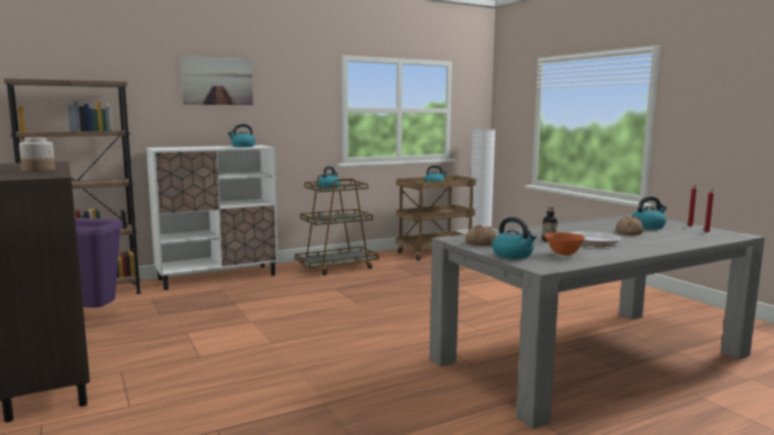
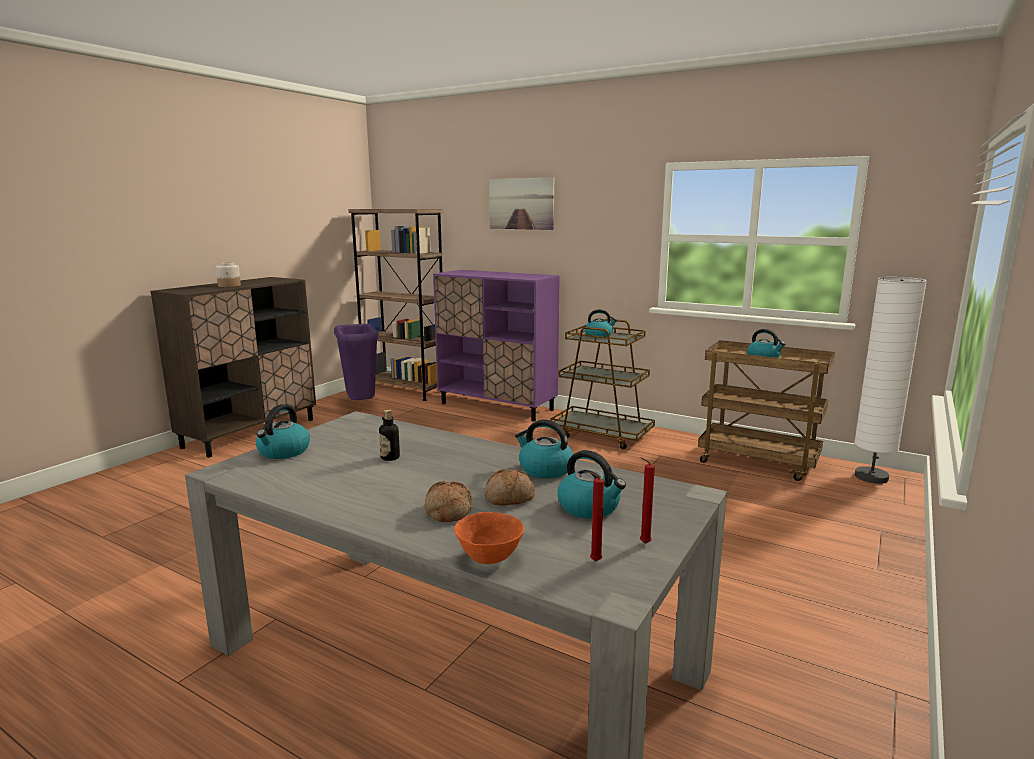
camera: 60 degrees right, 5 degrees up
white cabinet [146,145,278,290] -> purple cabinet [433,270,560,422]
kettle [228,124,255,147] -> kettle moved to [515,419,573,478]
bread [465,225,497,245] -> bread moved to [425,481,472,522]
orange bowl [545,232,585,256] -> orange bowl moved to [454,512,524,564]
frying pan [557,230,621,247] -> none

